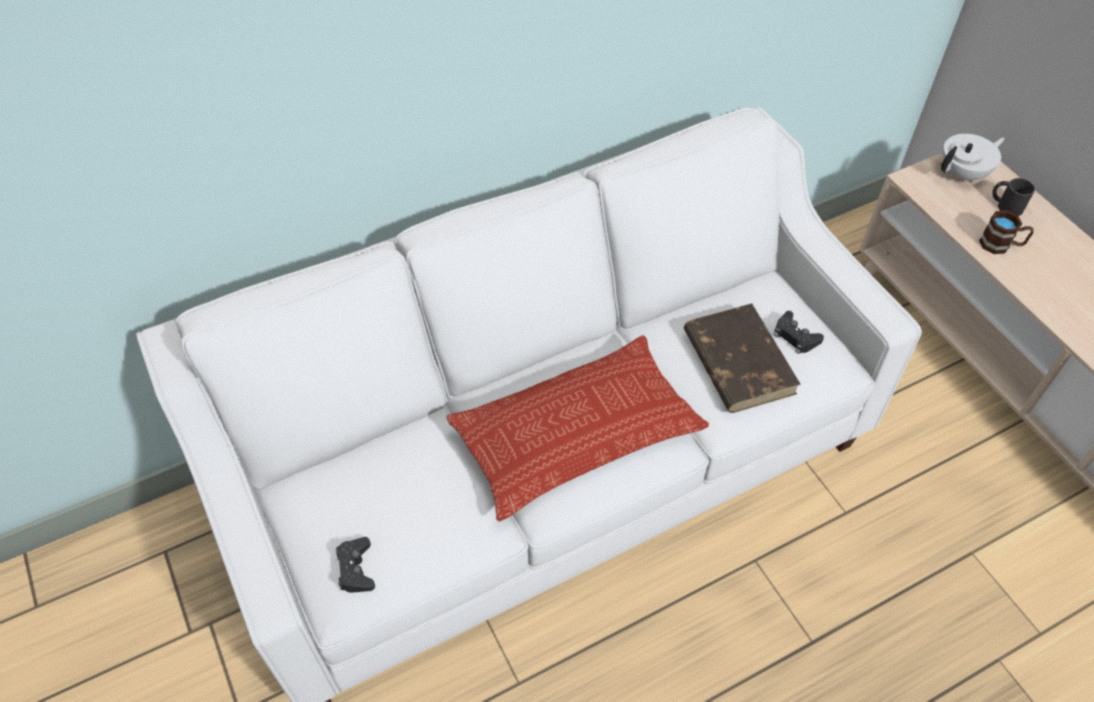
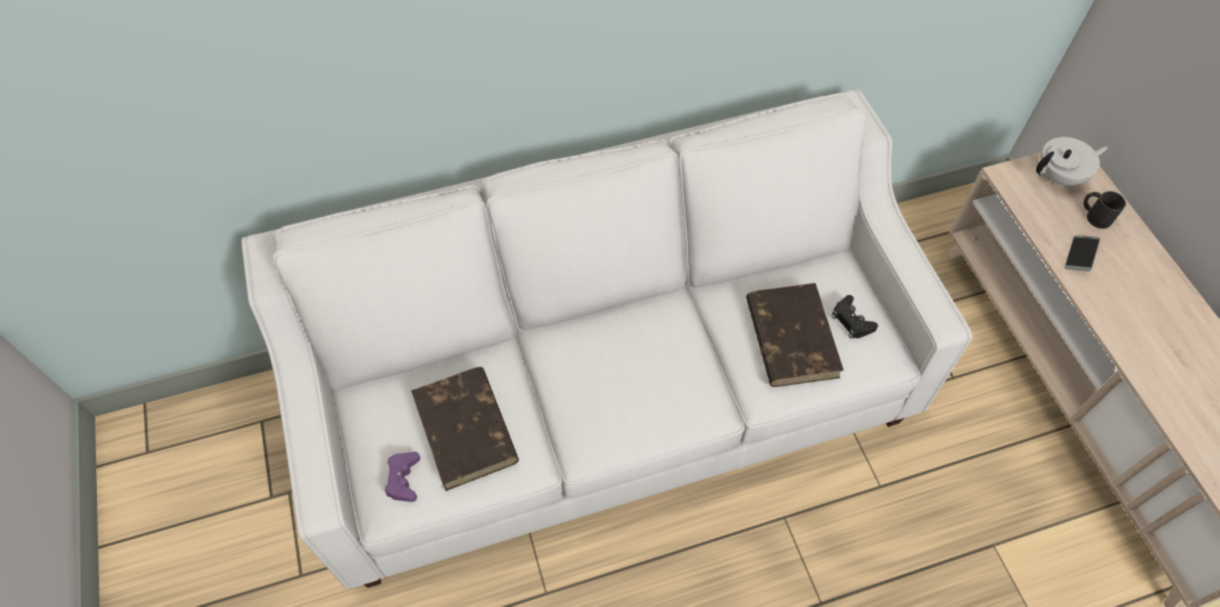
camera: 10 degrees right, 5 degrees up
black game controller [336,537,375,593] -> purple game controller [385,452,420,502]
pillow [446,335,709,521] -> none
brown mug [979,210,1034,254] -> phone [1065,235,1100,271]
none -> brown book [411,367,519,491]

